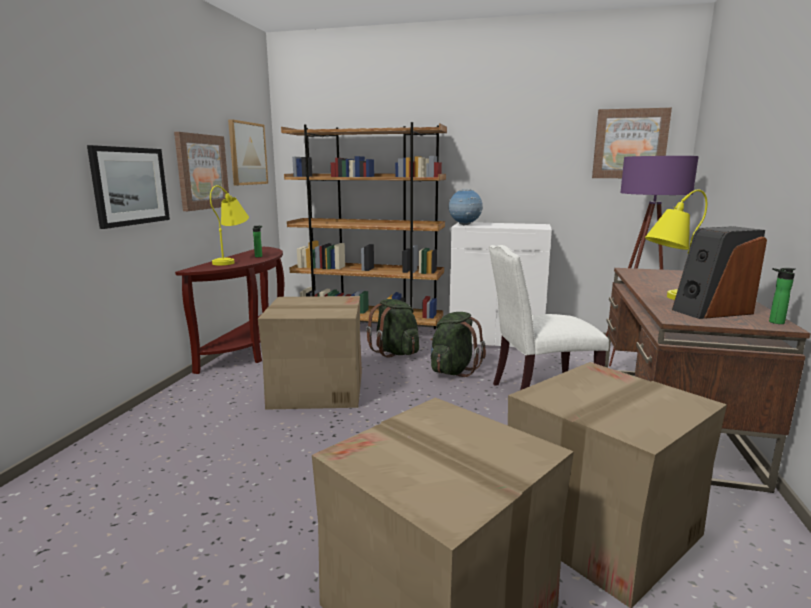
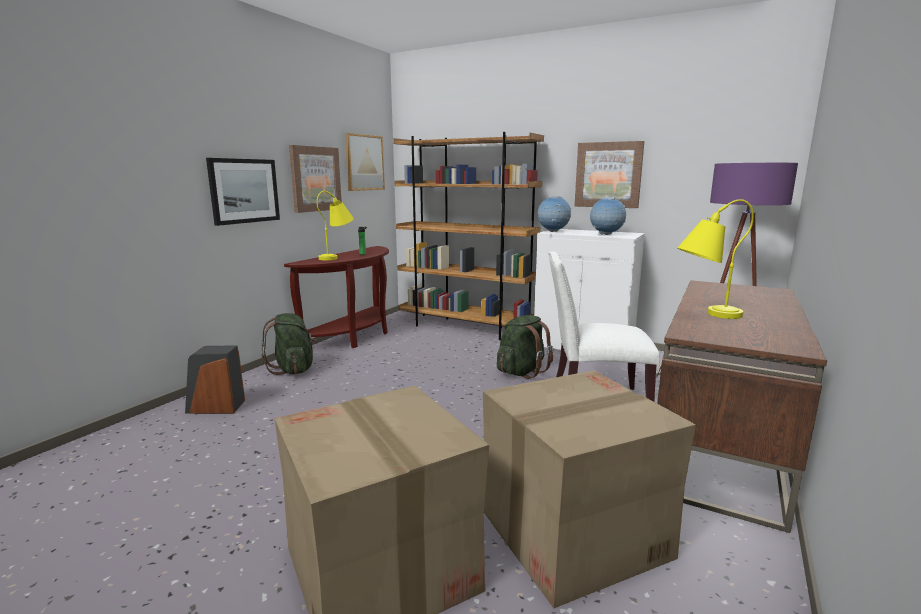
camera: 15 degrees right, 0 degrees up
cardboard box [258,296,362,410] -> none
green backpack [366,299,419,358] -> green backpack moved to [261,313,317,375]
picture [592,108,672,178] -> picture moved to [574,141,644,208]
speaker [672,226,767,319] -> speaker moved to [185,345,245,414]
bottle [769,268,795,324] -> none
none -> globe [590,197,627,235]

